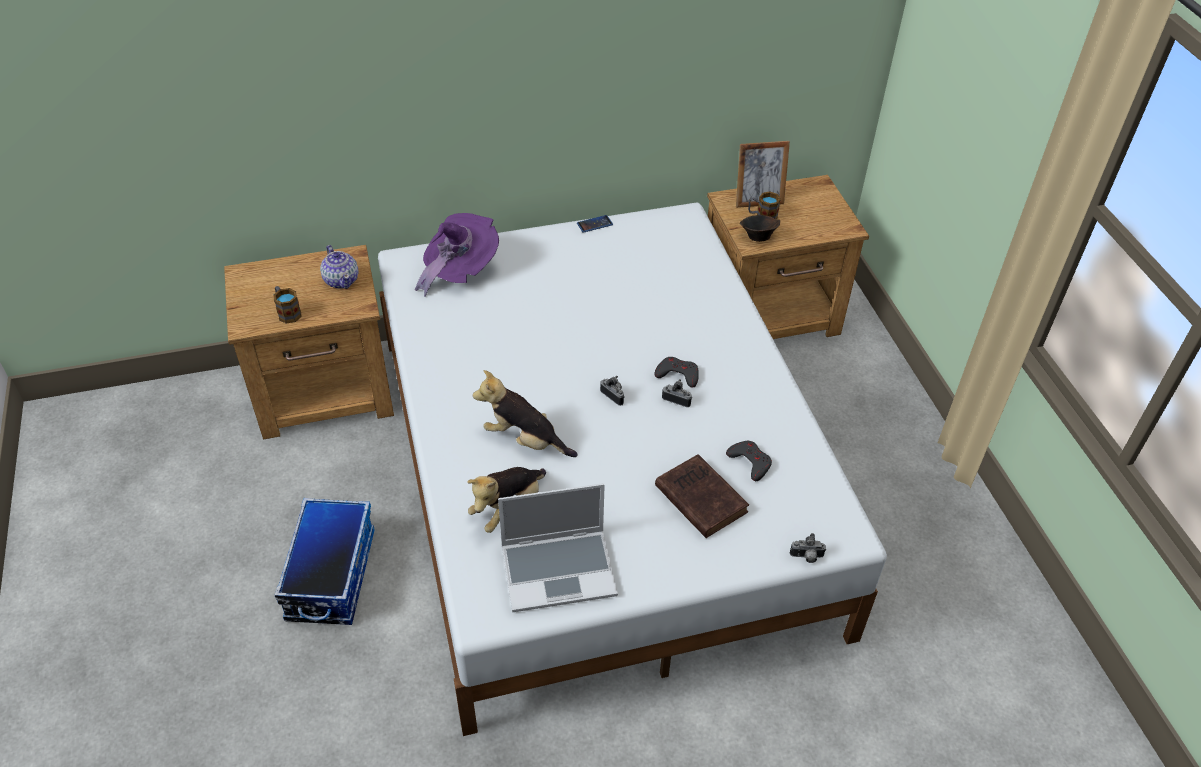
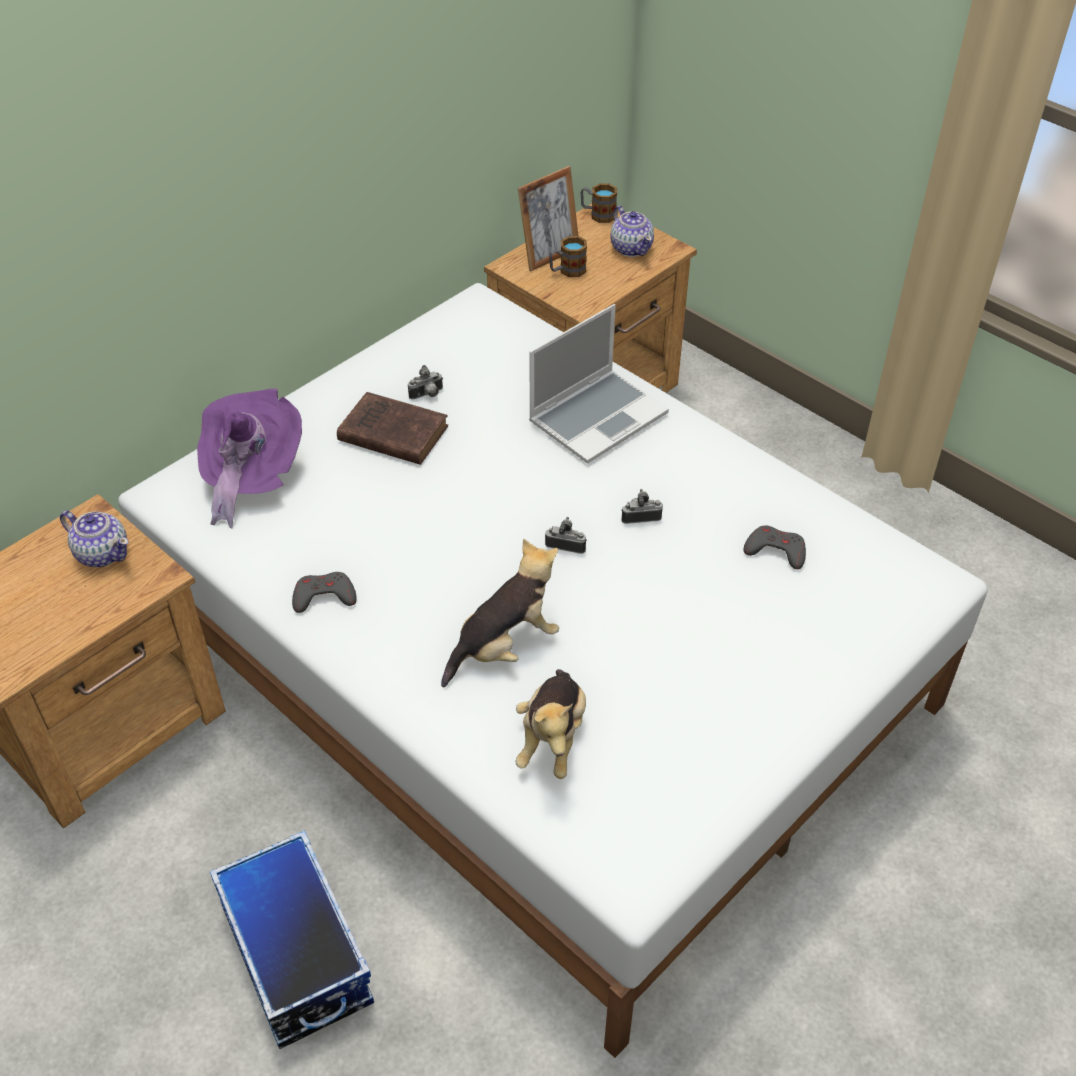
camera: 30 degrees left, 0 degrees up
mug [274,286,302,323] -> mug moved to [581,184,617,223]
plush toy [473,370,578,457] -> plush toy turned 150 degrees clockwise [441,539,559,687]
laptop [498,483,618,612] -> laptop moved to [529,304,669,464]
phone [577,215,613,233] -> none
grey game controller [655,357,699,388] -> grey game controller moved to [292,572,357,613]
brown book [655,454,749,538] -> brown book moved to [337,392,448,465]
brown bowl [740,215,780,242] -> none
camera [790,533,826,563] -> camera moved to [408,365,443,399]
none -> teapot [610,206,654,257]

